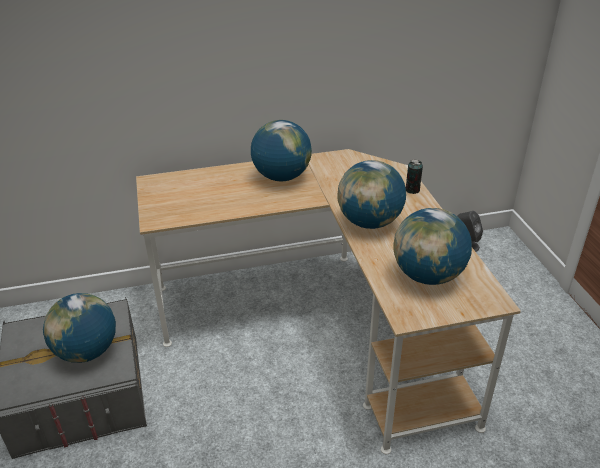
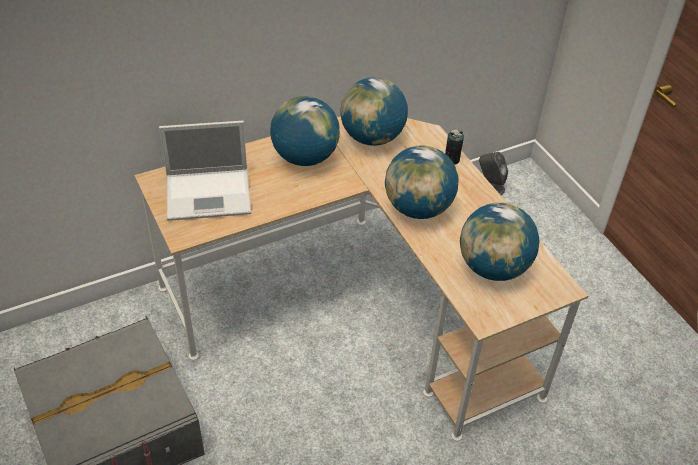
camera: 15 degrees left, 10 degrees up
globe [43,293,116,363] -> globe moved to [340,77,408,146]
none -> laptop [159,121,251,221]

